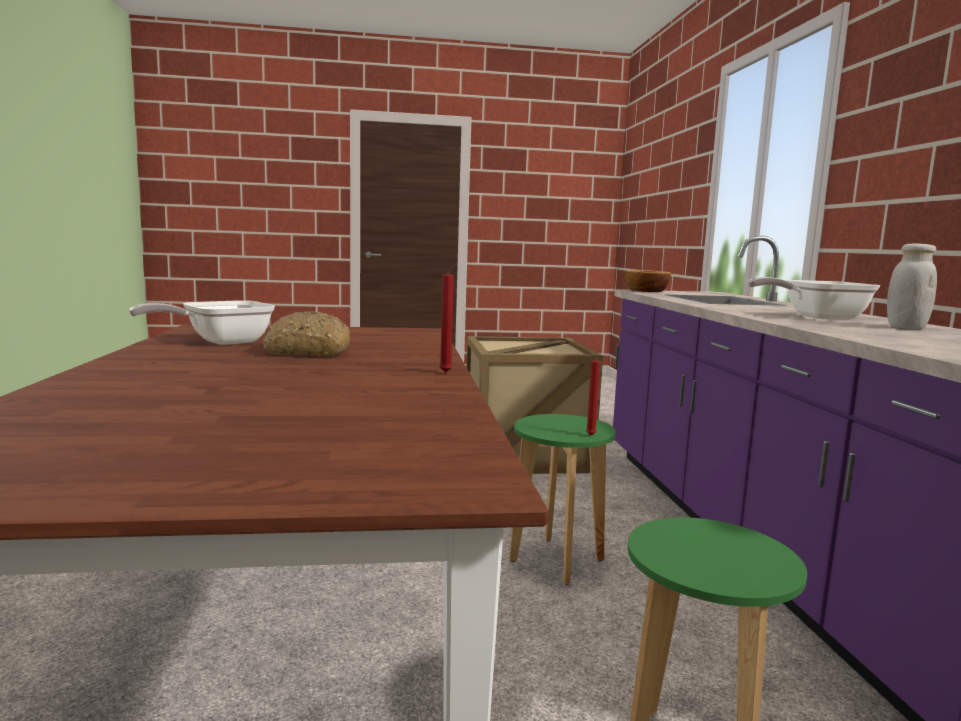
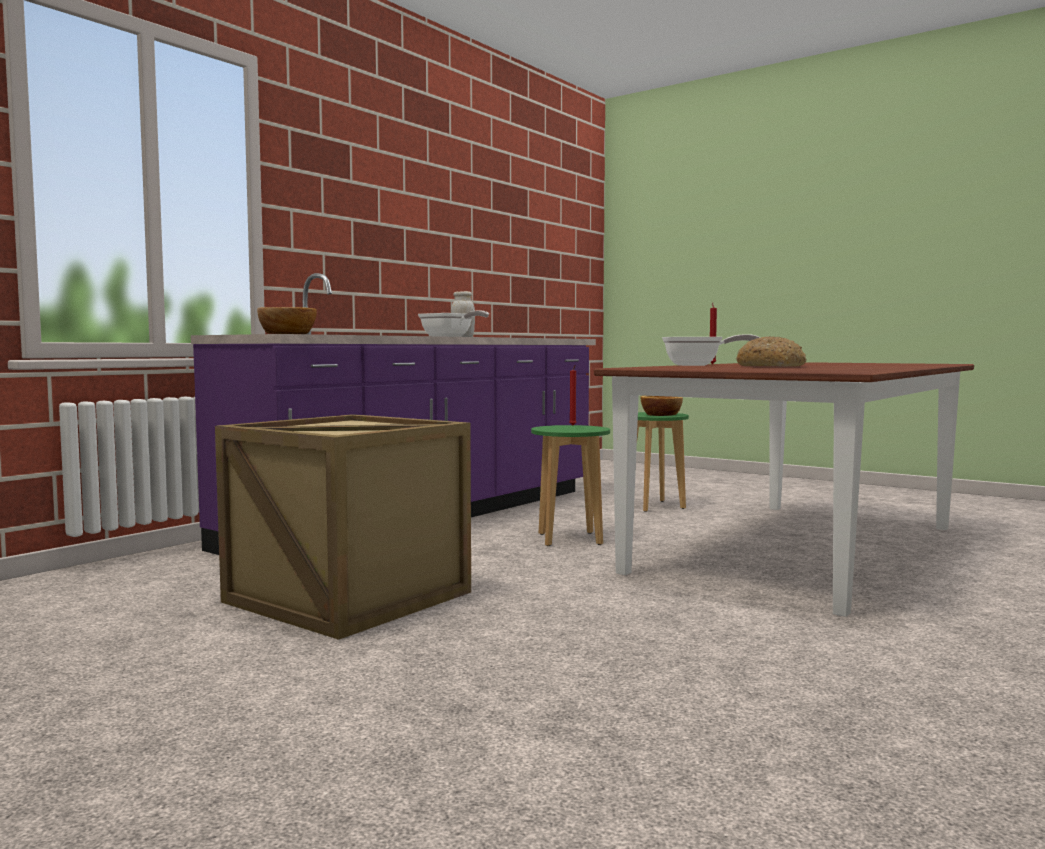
camera: 135 degrees left, 5 degrees down
frying pan [129,300,275,345] -> frying pan moved to [662,334,760,366]
none -> bowl [641,396,683,416]

